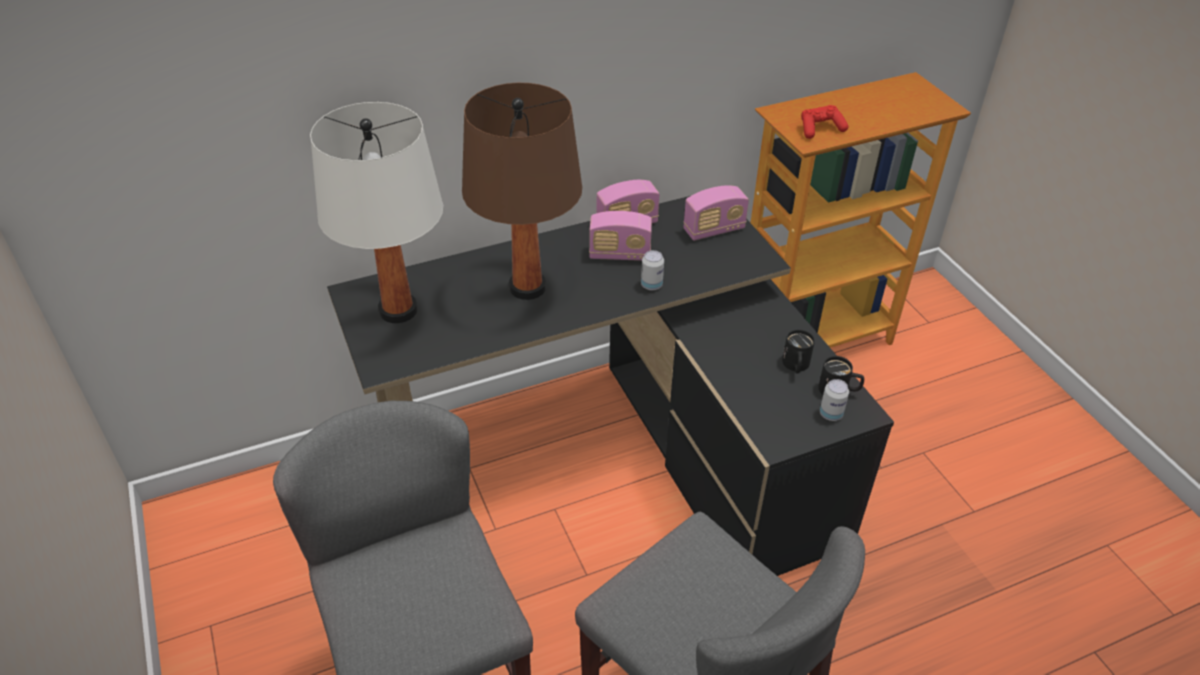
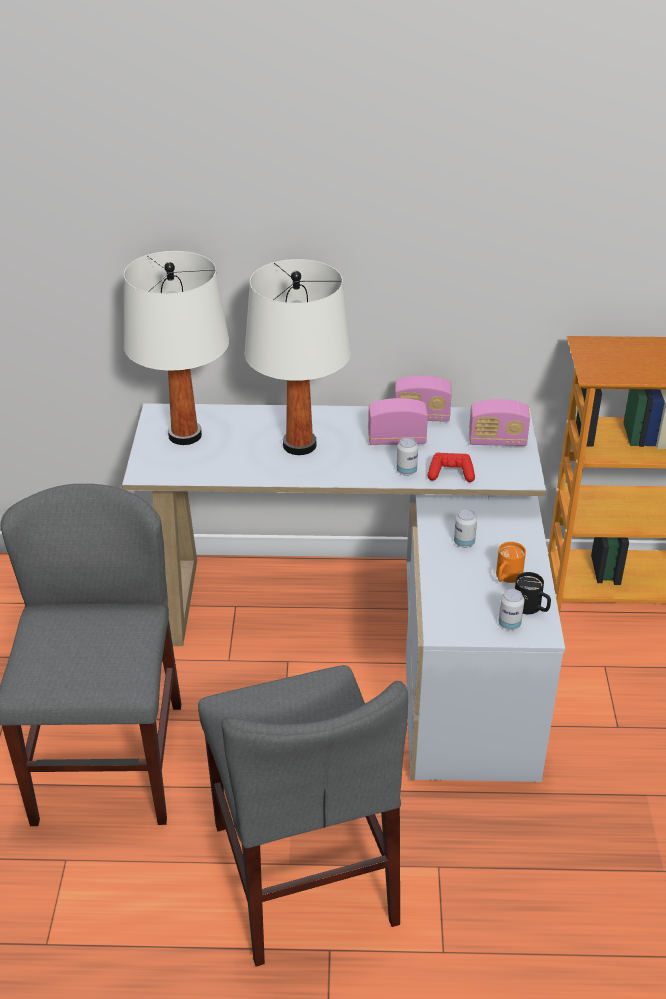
camera: 25 degrees right, 5 degrees down
black desk [327,196,894,576] -> white desk [122,403,565,782]
brown table lamp [462,83,582,300] -> white table lamp [244,259,351,455]
radio [589,211,652,261] -> radio turned 150 degrees clockwise [368,398,428,445]
black mug [782,329,815,374] -> orange mug [496,542,526,583]
red game controller [801,105,848,139] -> red game controller moved to [428,453,475,482]
none -> can [454,509,477,548]

